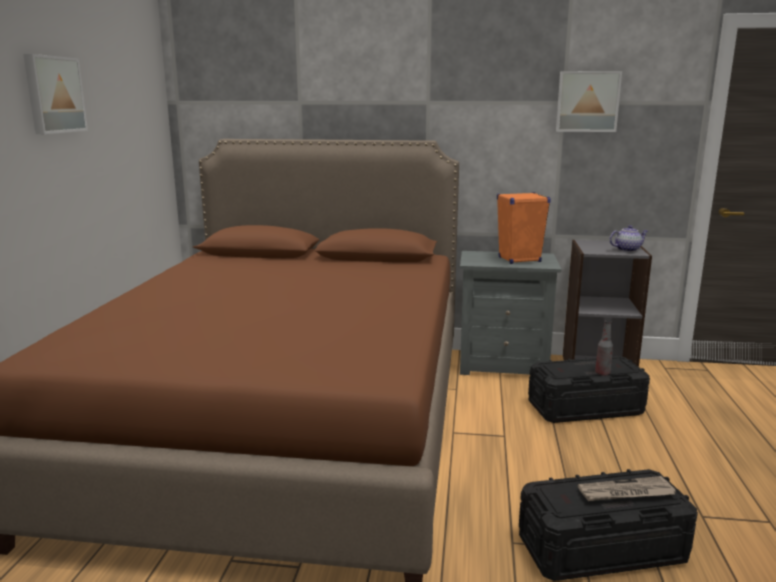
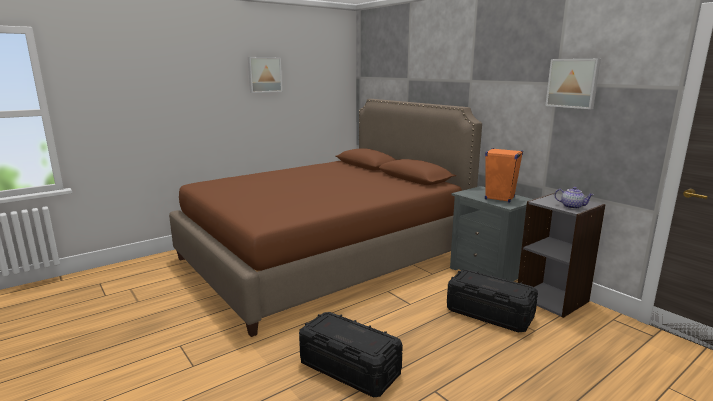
camera: 45 degrees right, 0 degrees up
newspaper [578,476,676,501] -> none
bottle [595,320,613,376] -> none

